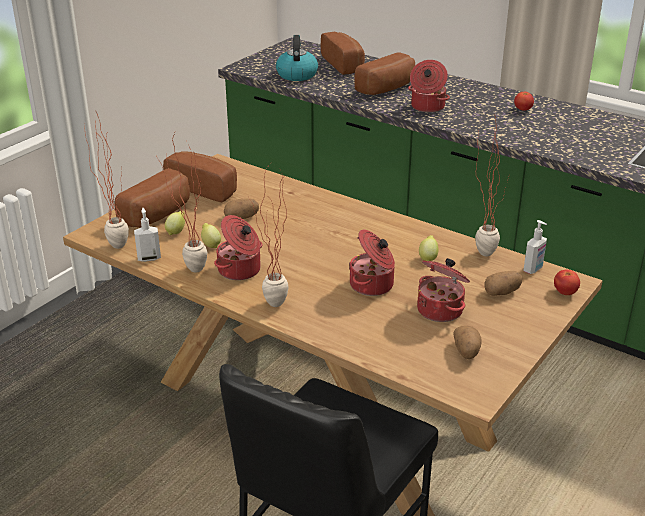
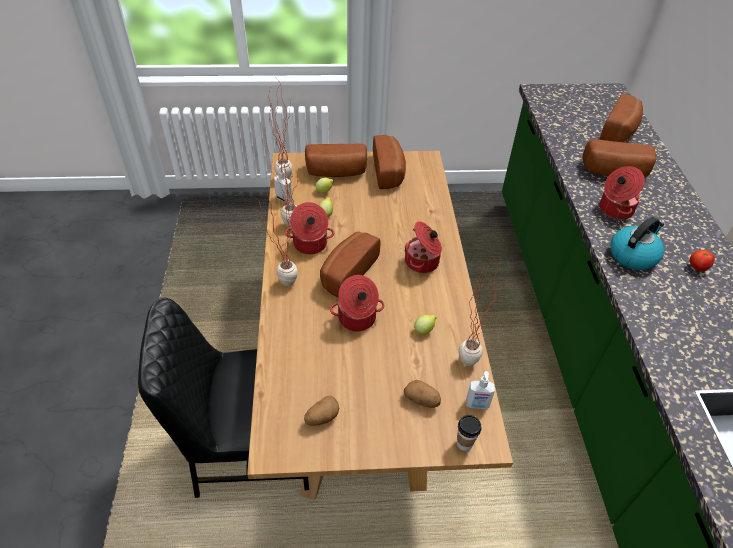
camera: 50 degrees right, 15 degrees up
potato [224,198,259,219] -> none
kettle [276,35,318,81] -> kettle moved to [611,217,664,270]
cooking pot [417,258,470,322] -> cooking pot moved to [404,221,442,273]
tomato [554,269,580,295] -> cup [457,415,481,451]
none -> bread [320,231,380,297]

